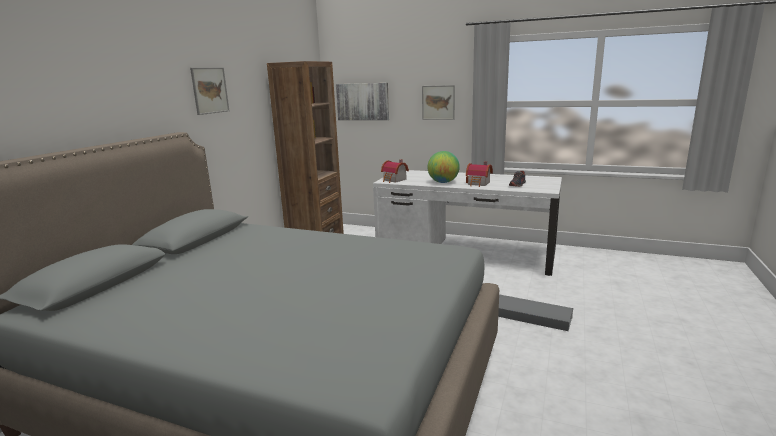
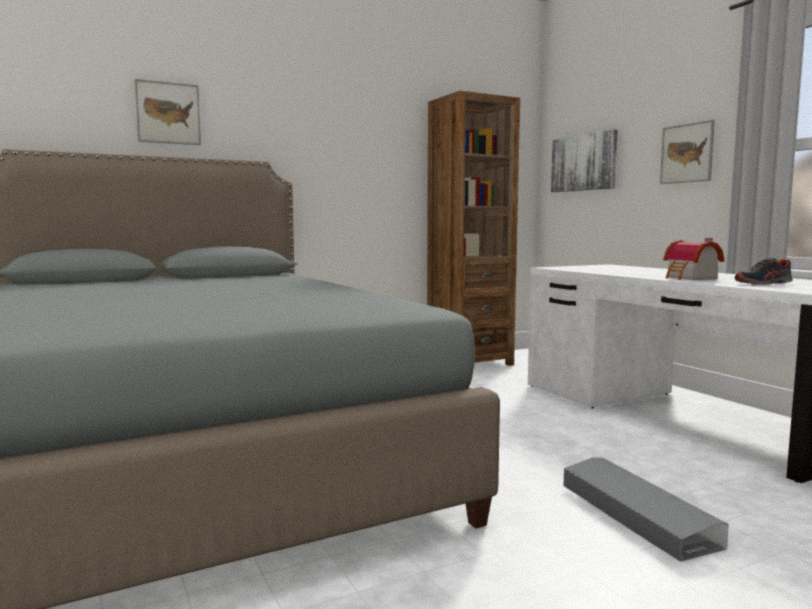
camera: 40 degrees right, 10 degrees down
picture [190,68,229,115] -> picture moved to [135,79,201,145]
toy house [381,159,409,183] -> none
globe [428,151,460,183] -> none

